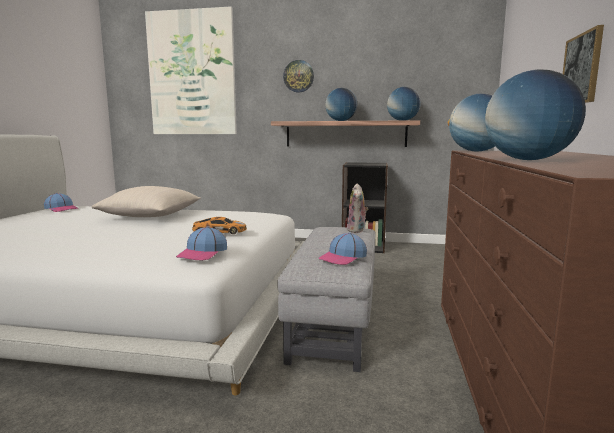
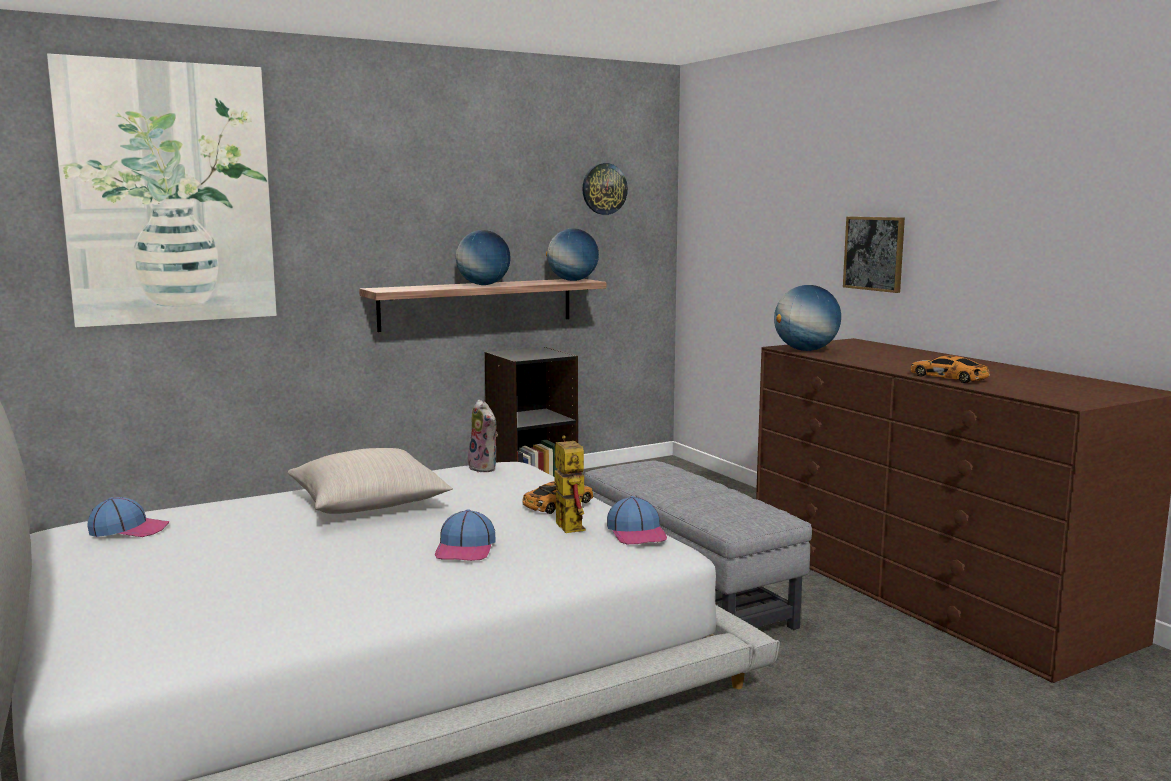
camera: 40 degrees left, 0 degrees up
wall clock [283,60,314,92] -> wall clock moved to [582,163,628,215]
cap [319,232,367,265] -> cap moved to [435,509,495,561]
plush toy [347,183,369,233] -> plush toy moved to [468,399,498,472]
globe [485,69,586,160] -> toy car [910,355,990,383]
none -> toy robot [539,435,586,533]

